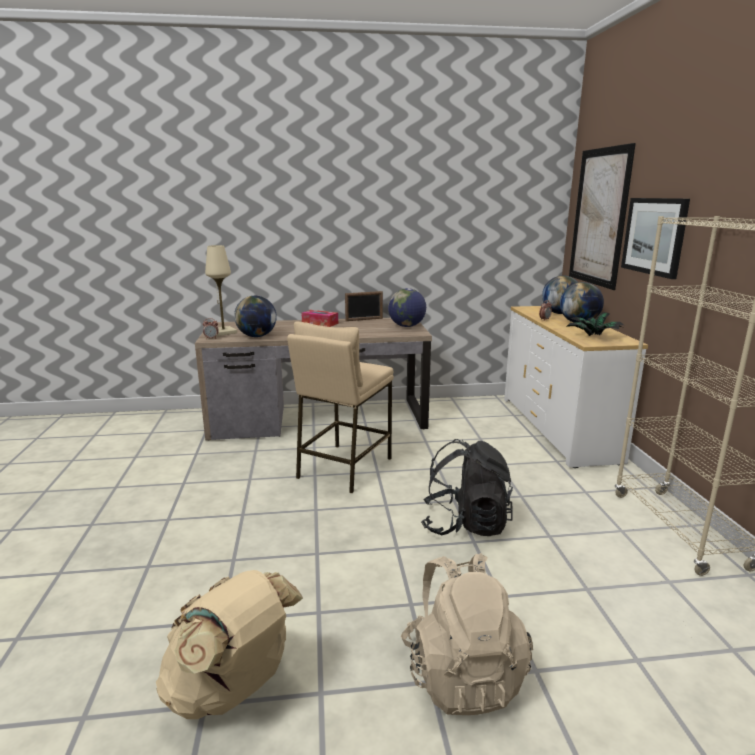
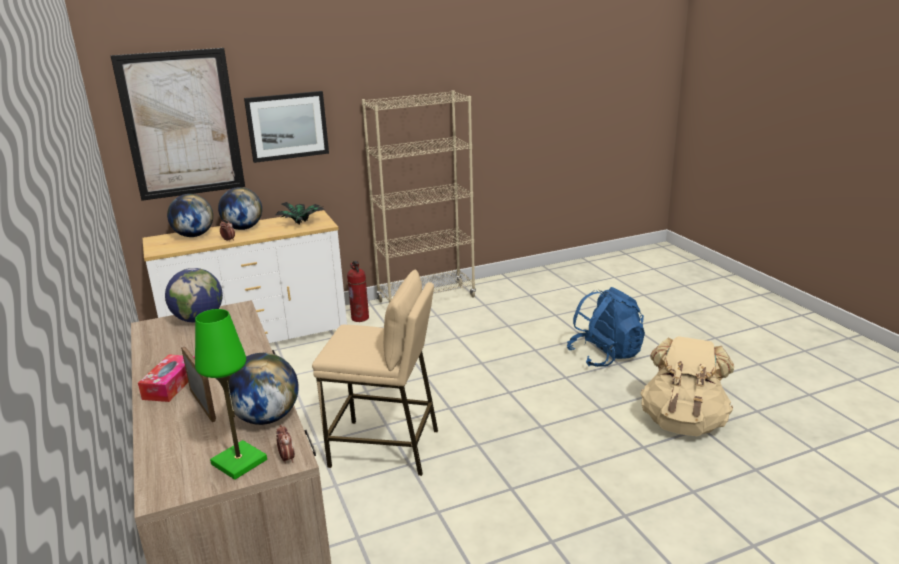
camera: 105 degrees left, 5 degrees up
beige table lamp [205,245,237,336] -> green table lamp [195,309,267,480]
picture frame [345,291,383,321] -> picture frame moved to [181,346,216,422]
beige backpack [401,553,533,715] -> blue backpack [567,287,645,367]
black backpack [421,439,513,536] -> none
none -> fire extinguisher [347,261,369,322]

